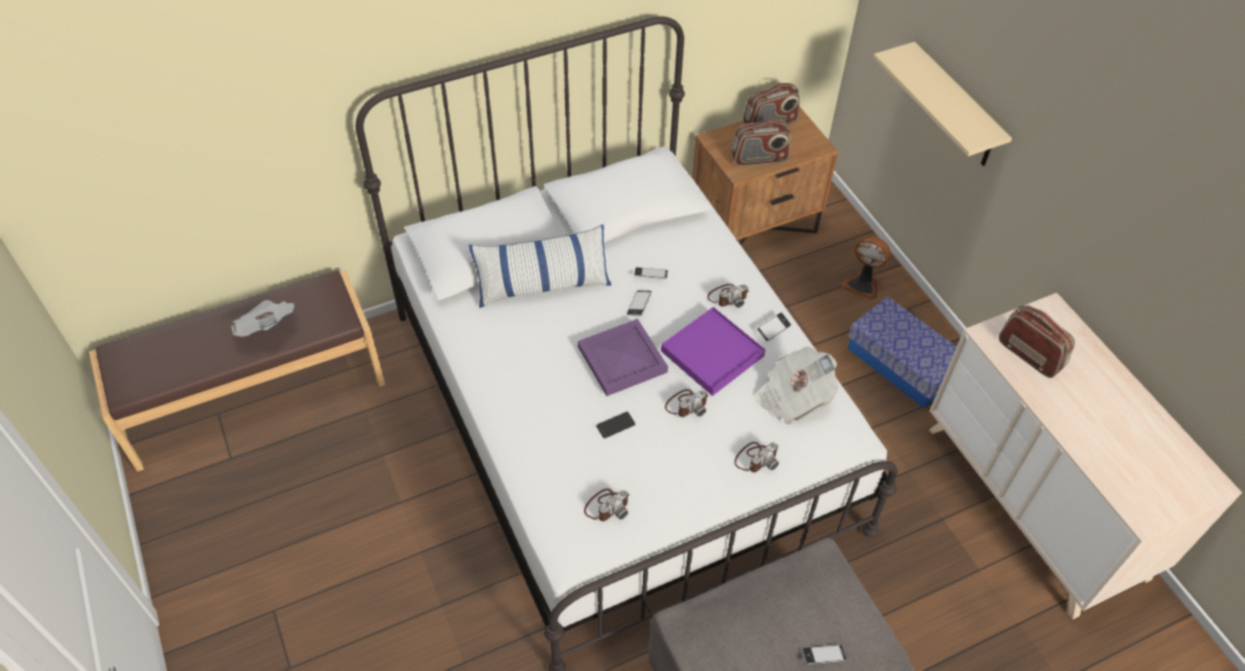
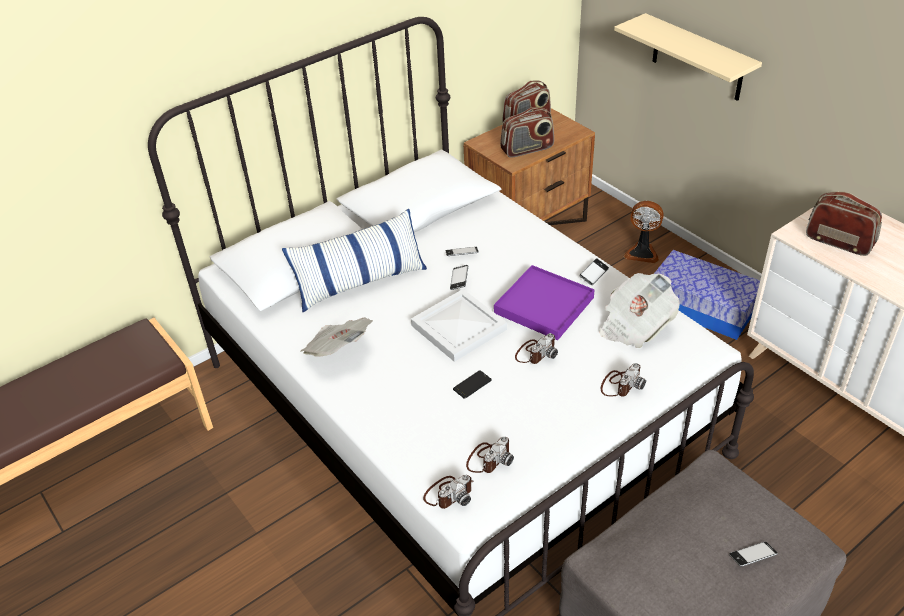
camera: 10 degrees left, 10 degrees down
newspaper [231,300,295,337] -> newspaper moved to [300,318,373,357]
purple tray [578,319,668,396] -> white tray [411,289,507,362]
camera [707,284,749,308] -> camera moved to [423,475,473,509]

